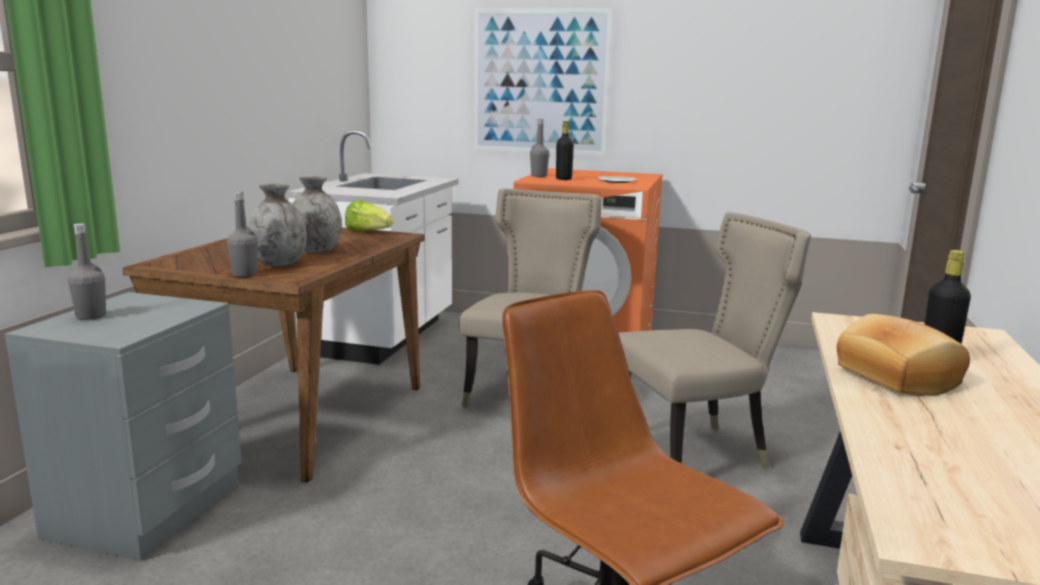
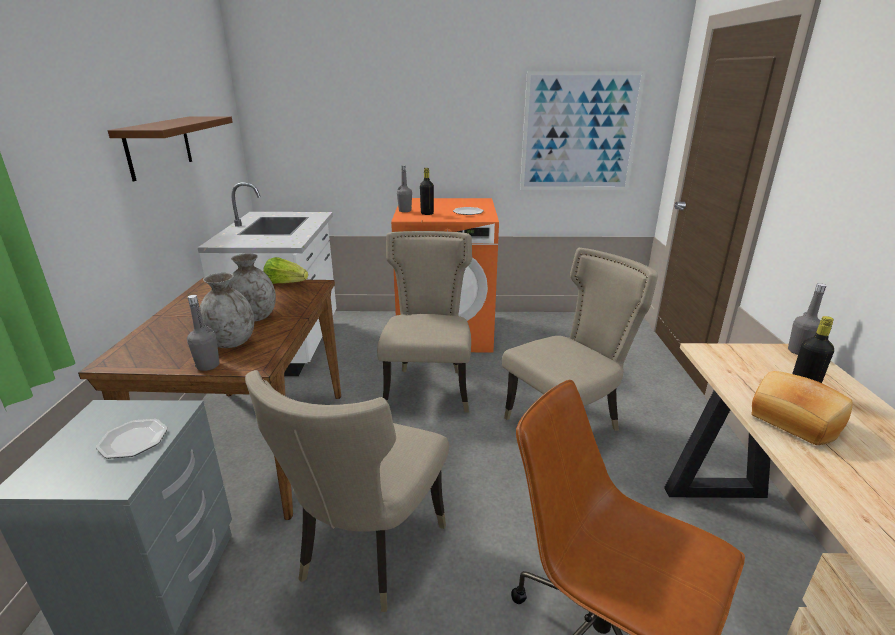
camera: 15 degrees left, 10 degrees up
grey bottle [68,223,106,320] -> grey bottle moved to [788,283,827,355]
picture [473,8,613,156] -> picture moved to [520,71,646,190]
none -> plate [96,419,168,459]
none -> brown shelf [108,116,233,181]
none -> beige chair [245,370,449,612]

